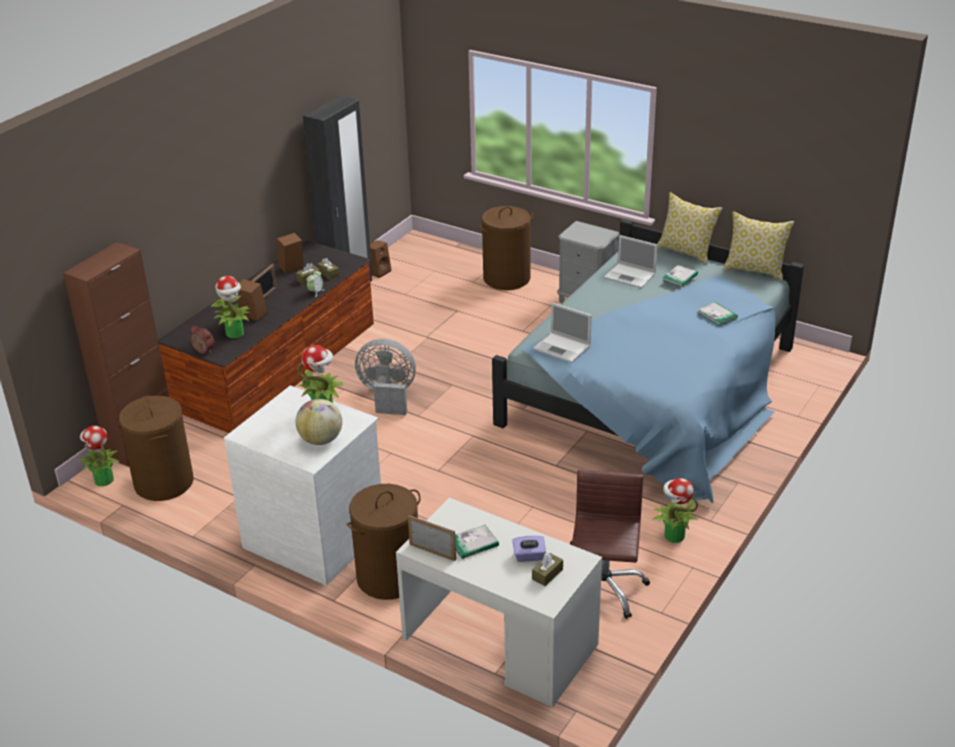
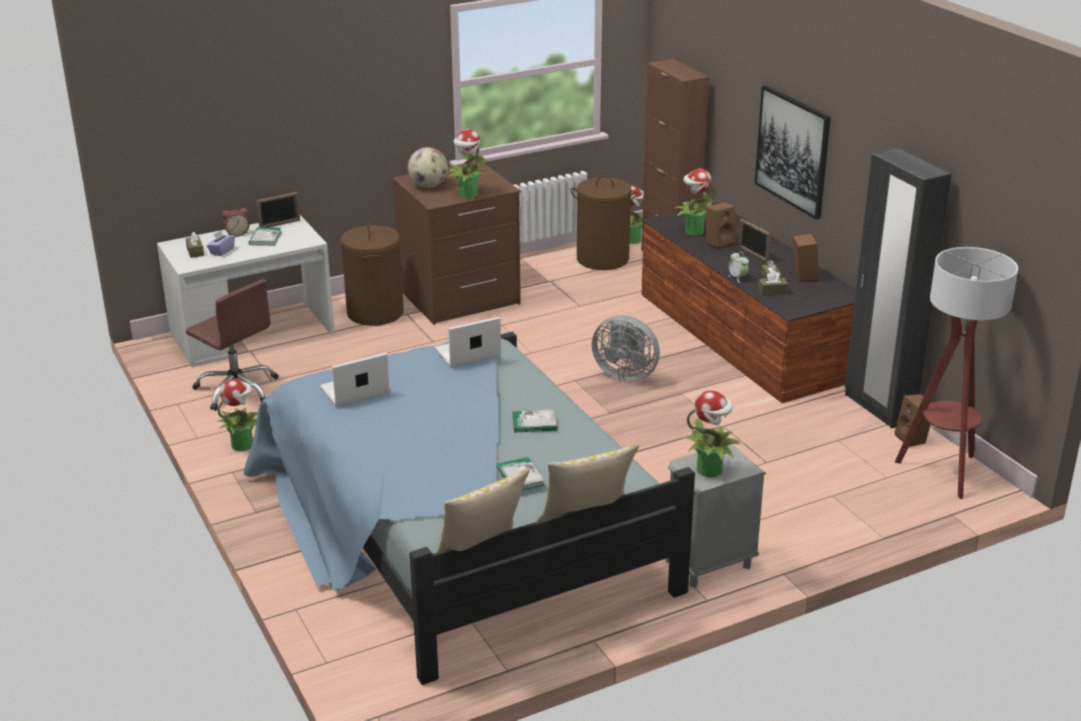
camera: 120 degrees right, 5 degrees down
alarm clock [190,325,215,354] -> alarm clock moved to [222,208,250,237]
white dresser [224,385,381,586] -> brown dresser [392,162,521,325]
grey fan [355,339,416,415] -> grey fan turned 75 degrees clockwise [592,315,660,382]
brown laundry basket [479,206,533,290] -> none
laptop [604,235,658,288] -> laptop moved to [320,353,390,407]
book [697,302,738,326] -> book moved to [512,410,557,432]
none -> potted plant [684,390,741,477]
none -> picture [755,85,831,220]
none -> floor lamp [895,247,1018,499]

